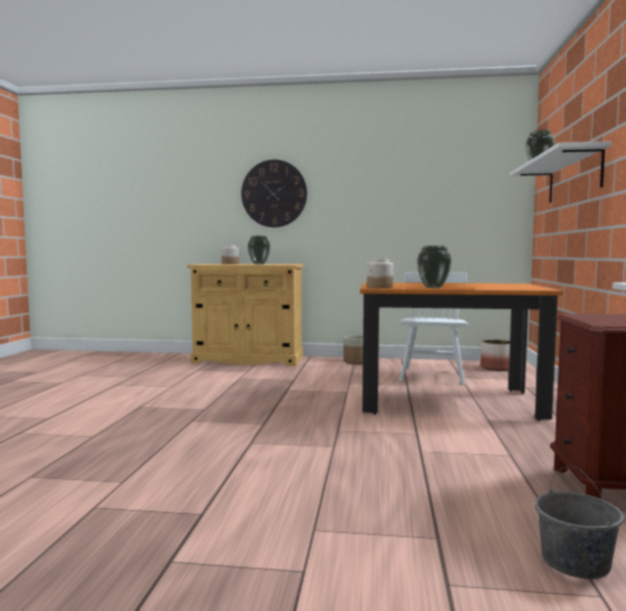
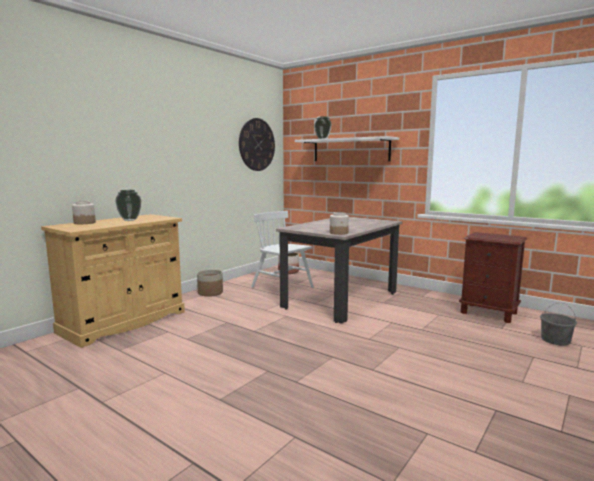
camera: 60 degrees left, 5 degrees up
wall clock [241,160,307,227] -> wall clock moved to [239,118,275,171]
orange dining table [360,282,563,421] -> beige dining table [276,217,402,323]
vase [417,246,451,288] -> none

